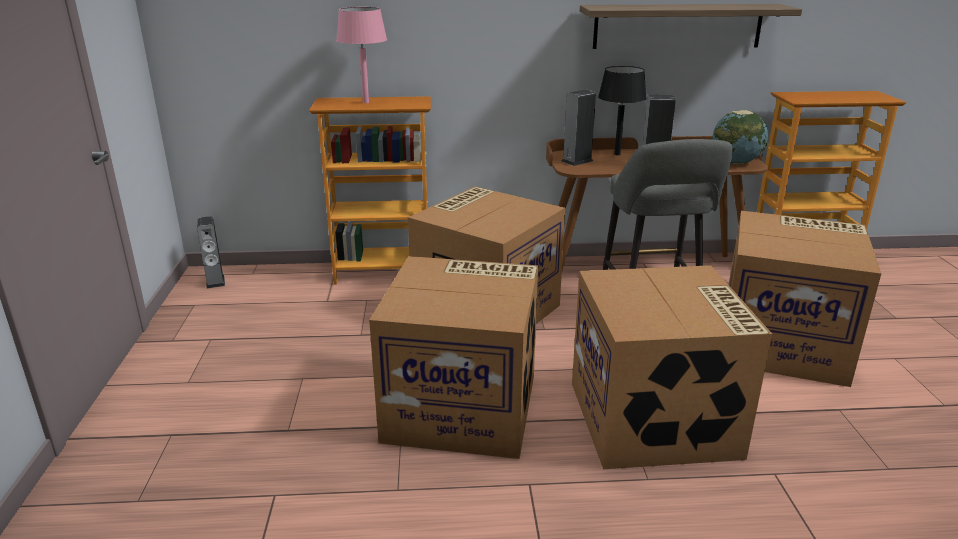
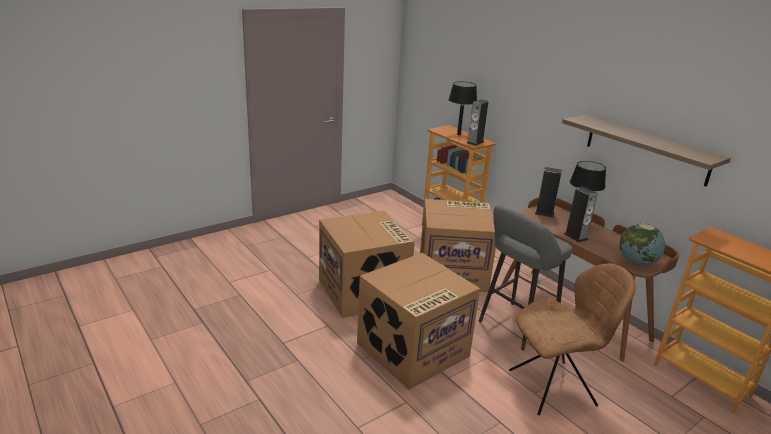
camera: 55 degrees right, 0 degrees up
speaker [197,216,225,289] -> speaker moved to [467,99,488,146]
pink table lamp [336,7,387,103] -> black table lamp [449,81,477,135]
cardboard box [729,211,881,387] -> brown chair [509,263,636,415]

